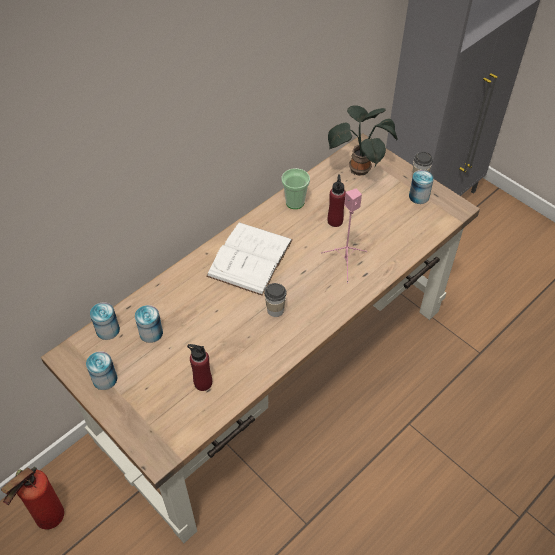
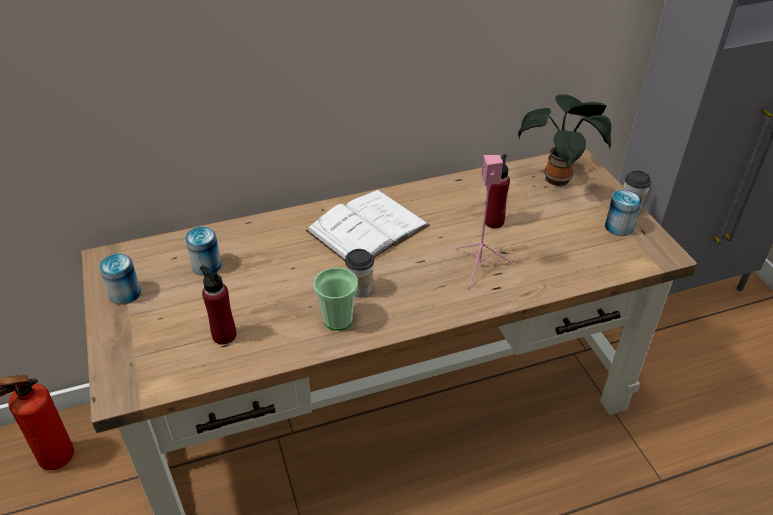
camera: 25 degrees right, 10 degrees down
can [90,302,120,340] -> none
cup [281,168,310,209] -> cup moved to [314,268,358,331]

